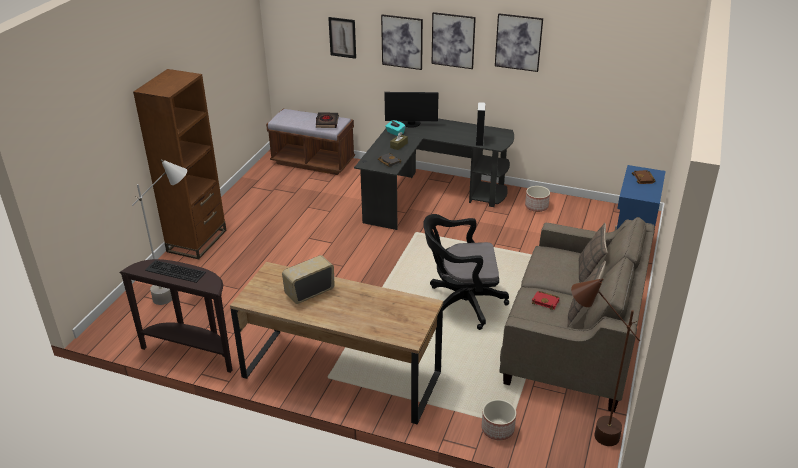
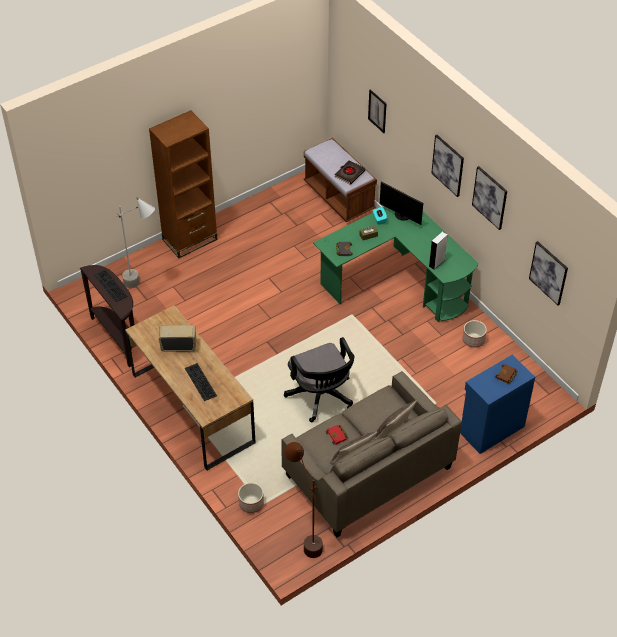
camera: 35 degrees right, 15 degrees up
black desk [354,119,514,230] -> green desk [313,207,479,322]
picture [381,14,423,70] -> picture moved to [529,241,568,305]
black office chair [423,214,509,330] -> black office chair turned 150 degrees counterclockwise [284,337,355,422]
none -> keyboard [185,363,217,401]

